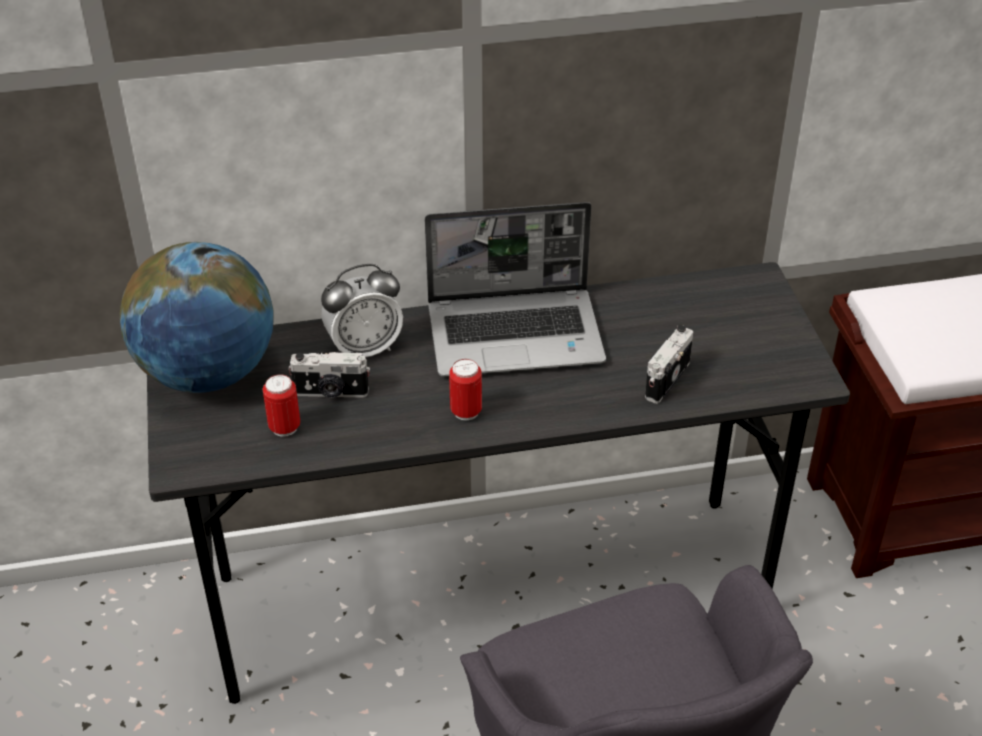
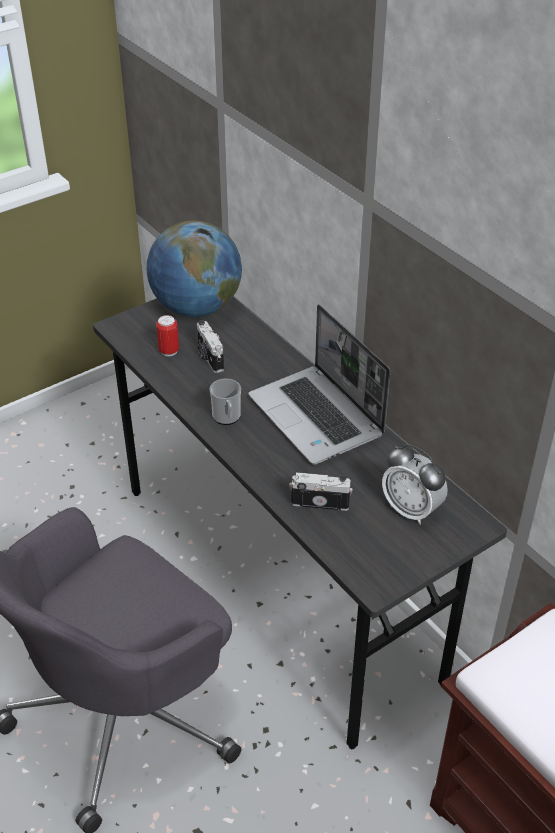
camera: 65 degrees right, 0 degrees up
alarm clock [321,264,403,357] -> alarm clock moved to [382,444,448,525]
can [449,359,482,420] -> mug [210,378,241,425]

